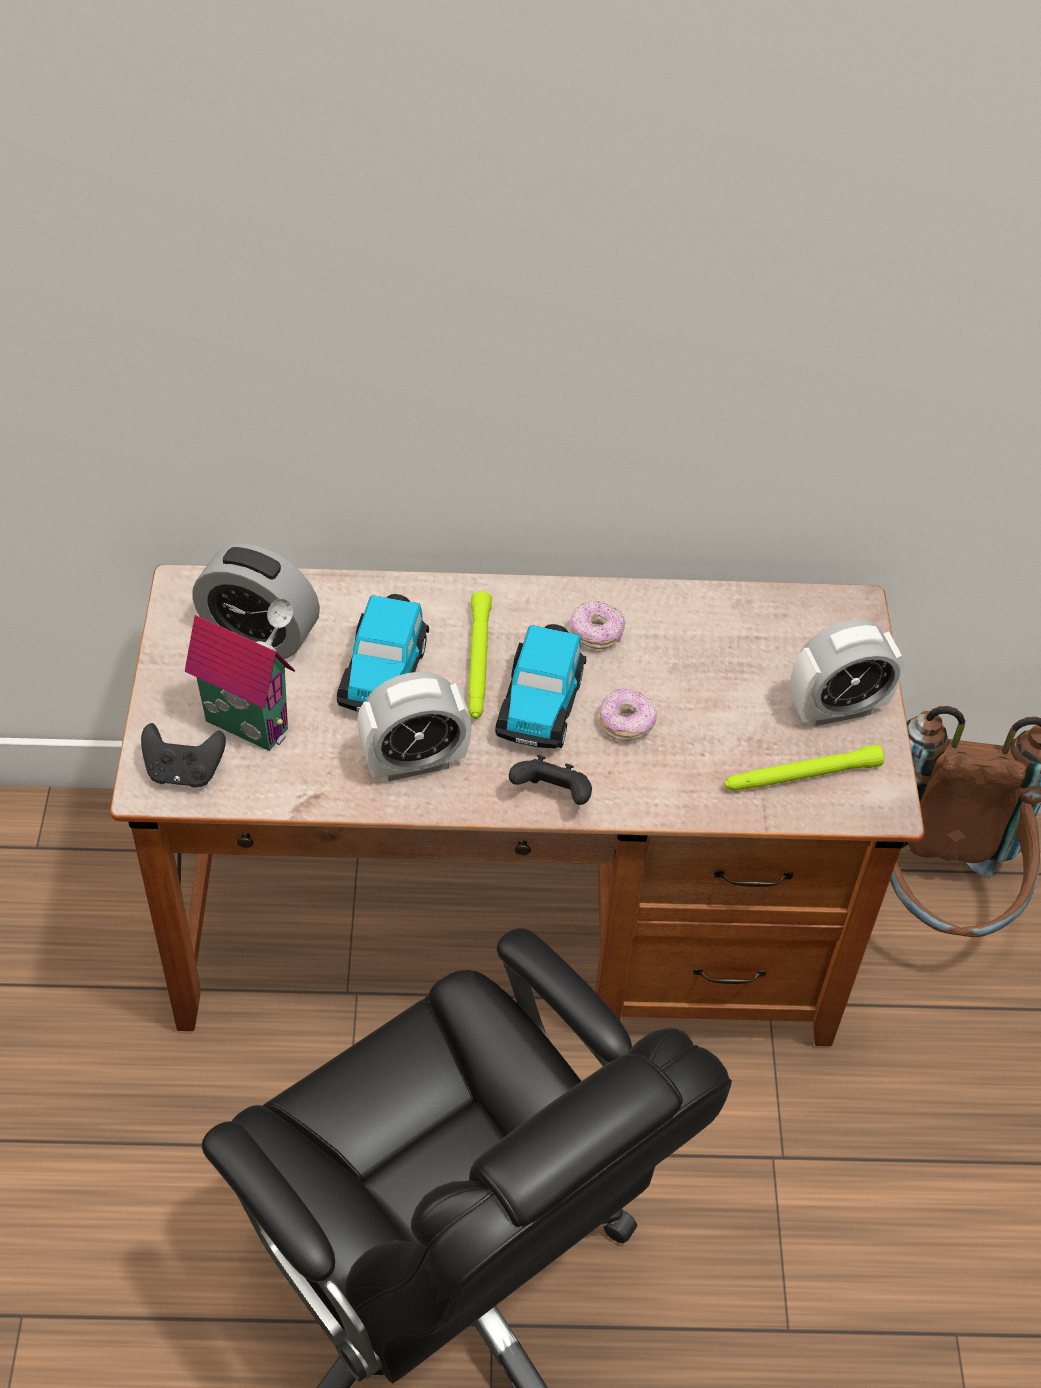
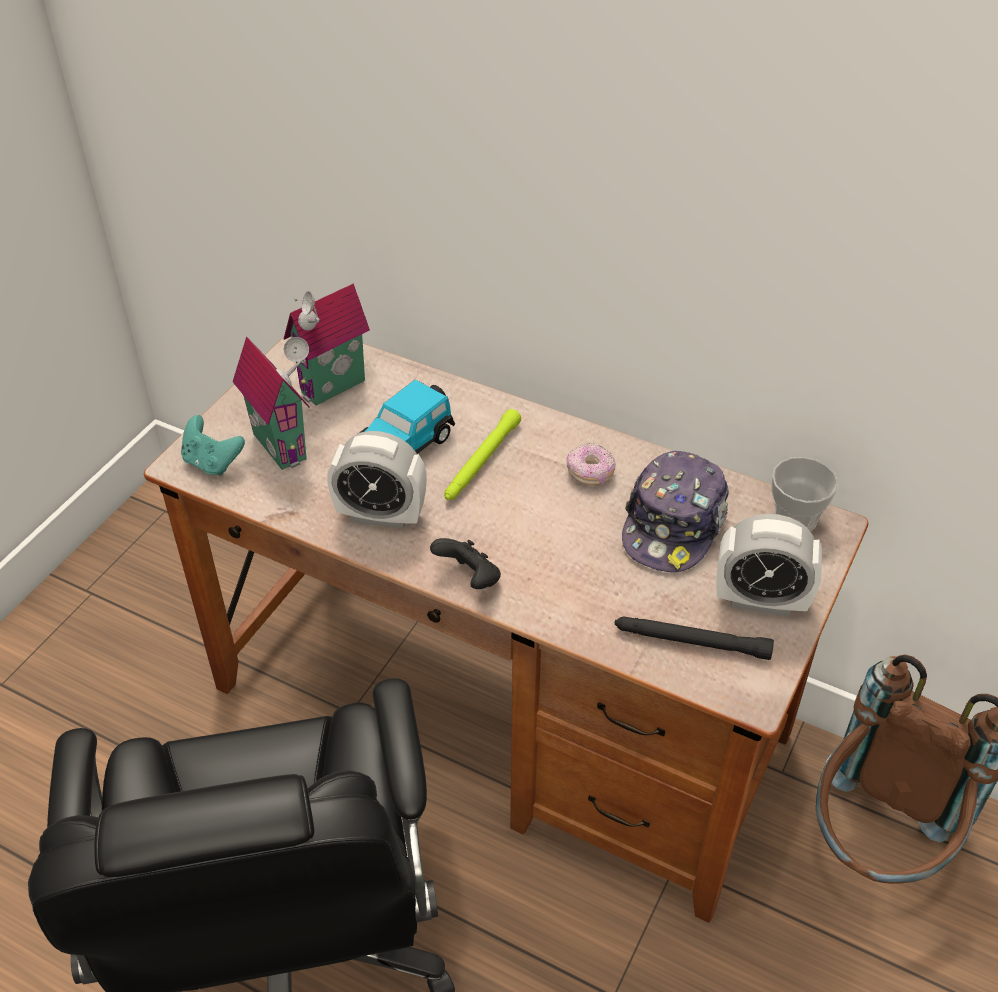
camera: 30 degrees right, 5 degrees down
black game controller [141,723,226,788] -> turquoise game controller [181,415,245,476]
alarm clock [192,544,320,659] -> toy house [284,284,370,406]
toy car [495,624,586,749] -> none
donut [599,688,657,741] -> none
green flashlight [724,745,884,791] -> black flashlight [615,616,774,660]
none -> cap [622,451,729,572]
none -> cup [772,457,838,532]

